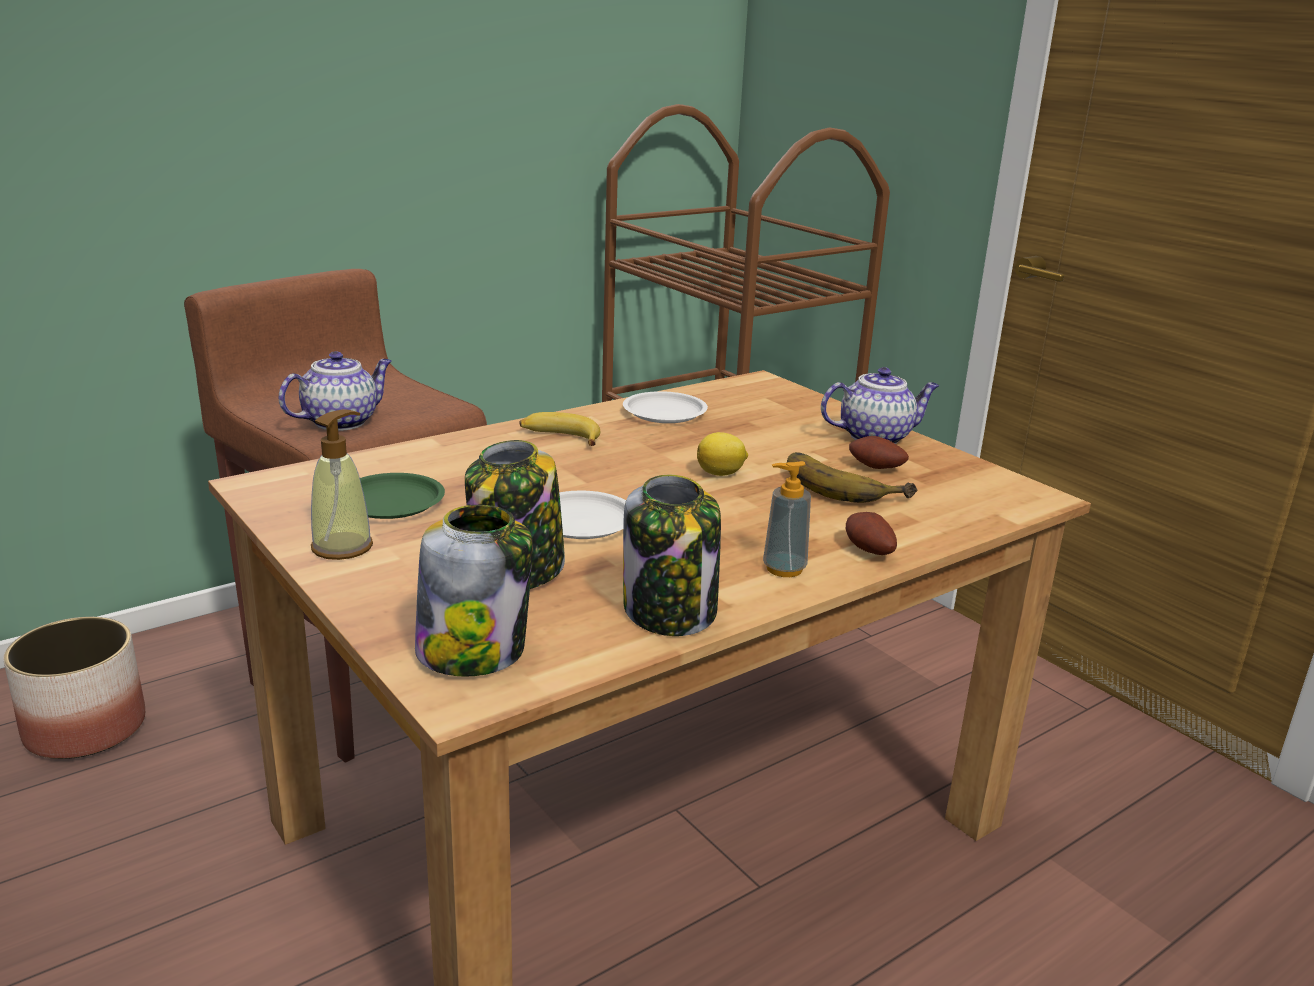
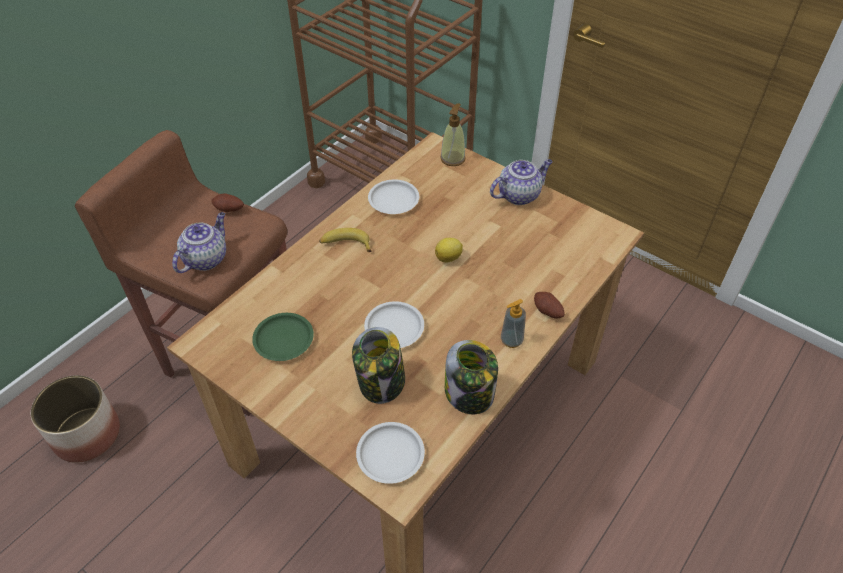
camera: 15 degrees left, 25 degrees up
soap dispenser [311,409,373,560] -> soap dispenser moved to [440,103,466,166]
jar [415,505,533,677] -> white plate [356,422,425,484]
banana [787,452,918,503] -> none
potato [849,436,909,469] -> potato moved to [212,193,244,212]

